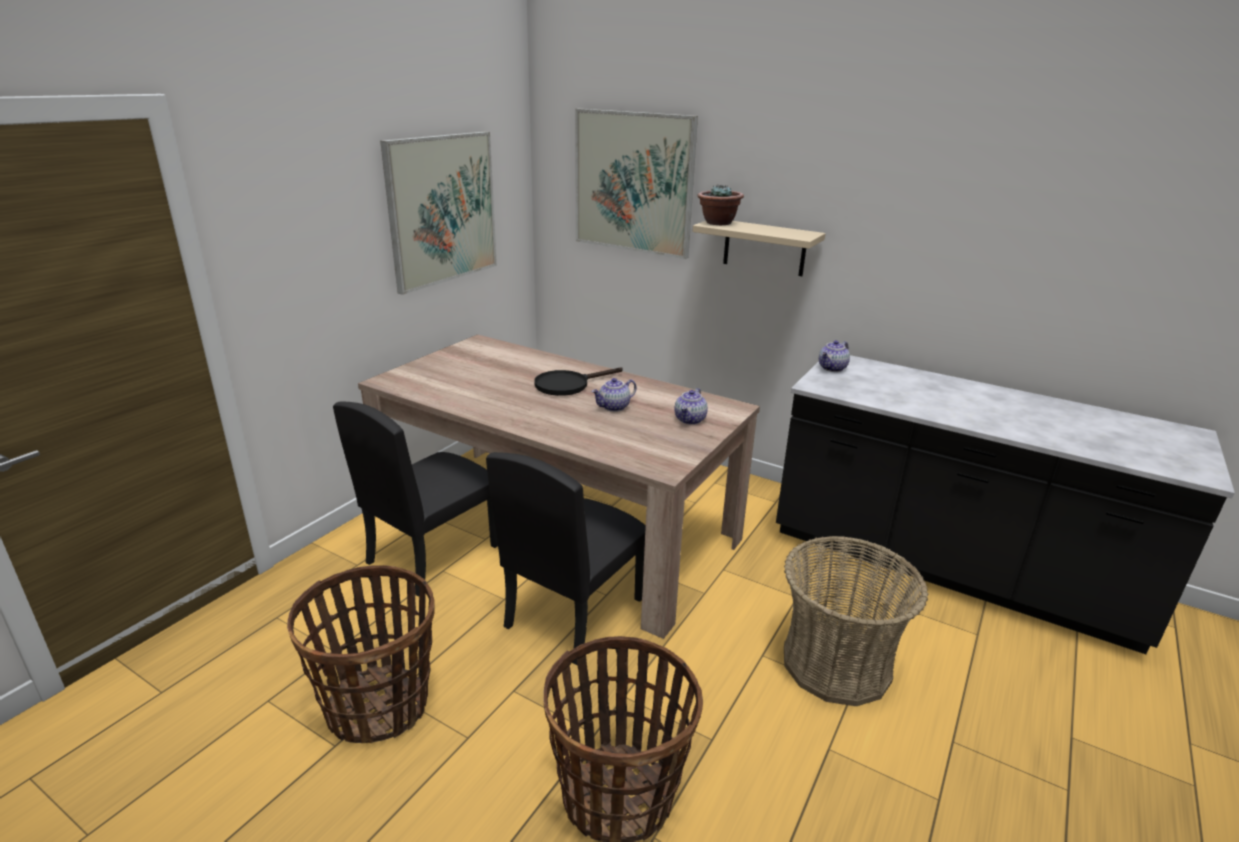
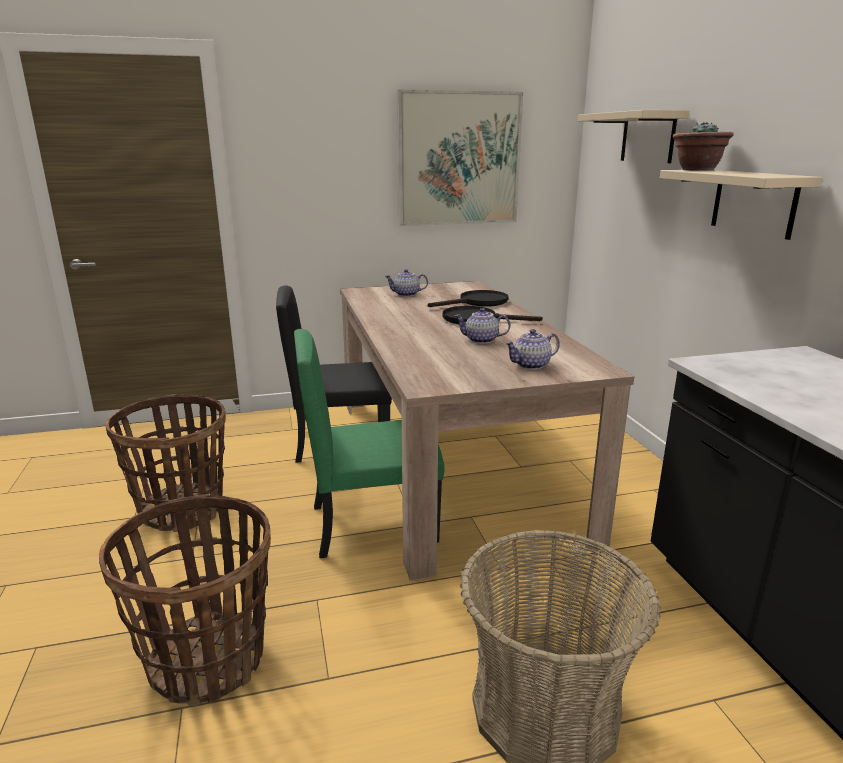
camera: 45 degrees right, 5 degrees down
black chair [486,452,646,665] -> green chair [294,329,444,558]
picture [575,109,698,259] -> beige shelf [578,110,690,163]
teapot [819,340,850,372] -> teapot moved to [385,269,428,297]
none -> black frying pan [428,290,509,307]

